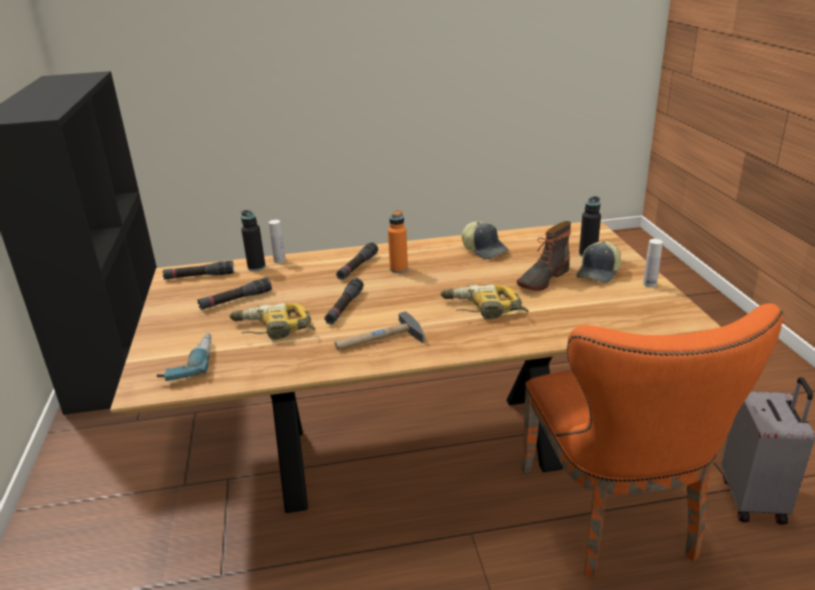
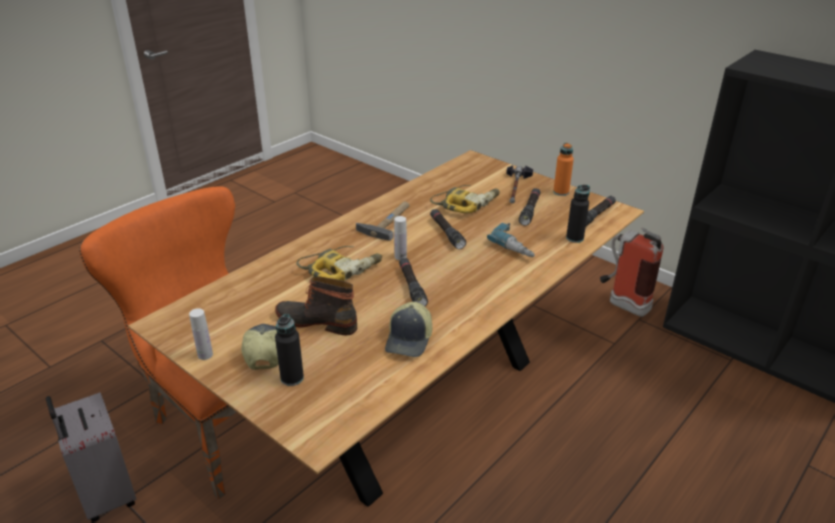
camera: 140 degrees right, 5 degrees up
power drill [157,333,211,381] -> power drill moved to [487,223,535,257]
white bottle [269,220,286,263] -> white bottle moved to [394,216,407,260]
black flashlight [336,242,378,280] -> black flashlight moved to [399,258,428,306]
orange bottle [388,210,408,273] -> orange bottle moved to [553,142,574,196]
cap [462,221,509,259] -> cap turned 90 degrees counterclockwise [385,302,432,357]
boot [517,221,571,291] -> boot turned 75 degrees counterclockwise [275,276,357,335]
none -> hammer [506,165,533,203]
none -> fire extinguisher [600,228,663,317]

